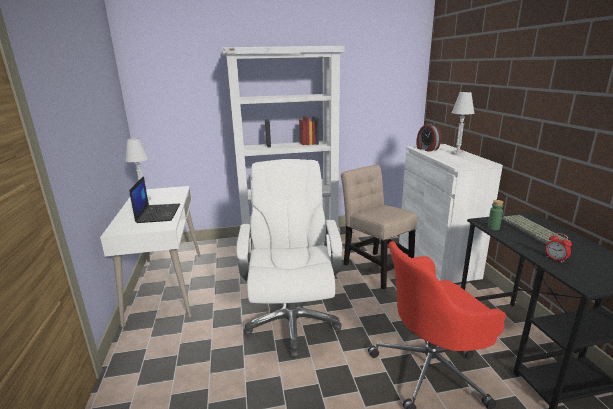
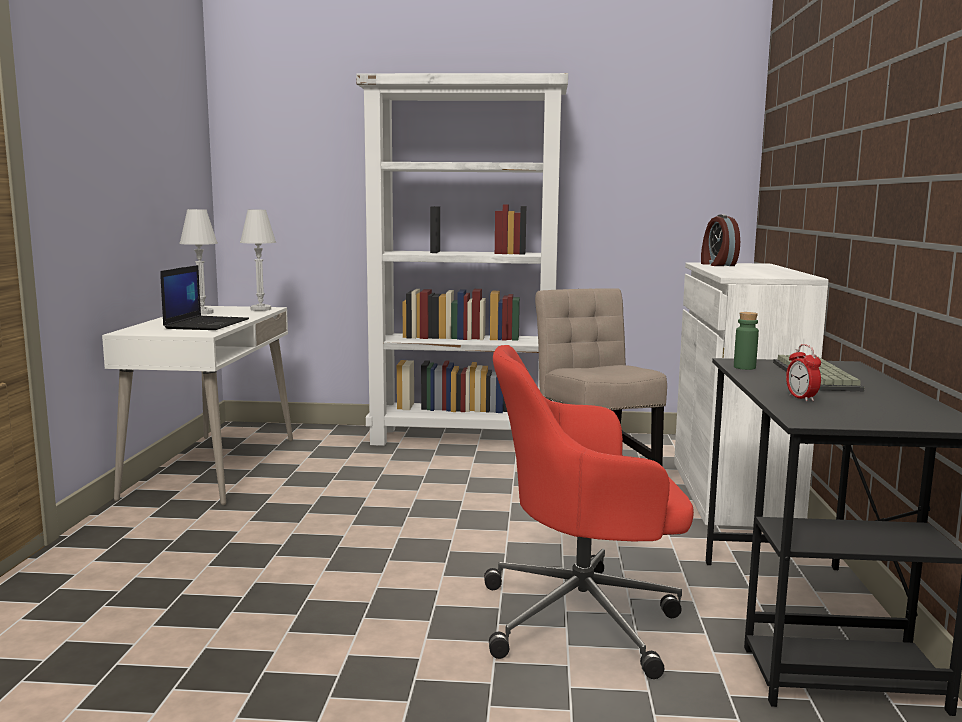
camera: 15 degrees right, 10 degrees down
white office chair [237,159,342,358] -> none
white table lamp [451,92,474,155] -> white table lamp moved to [240,210,276,311]

